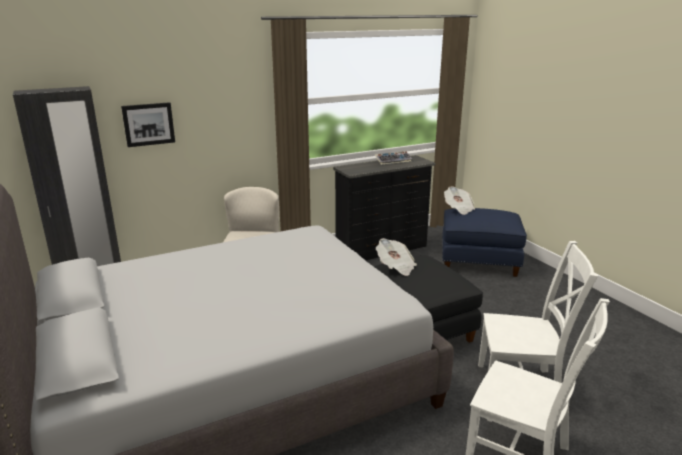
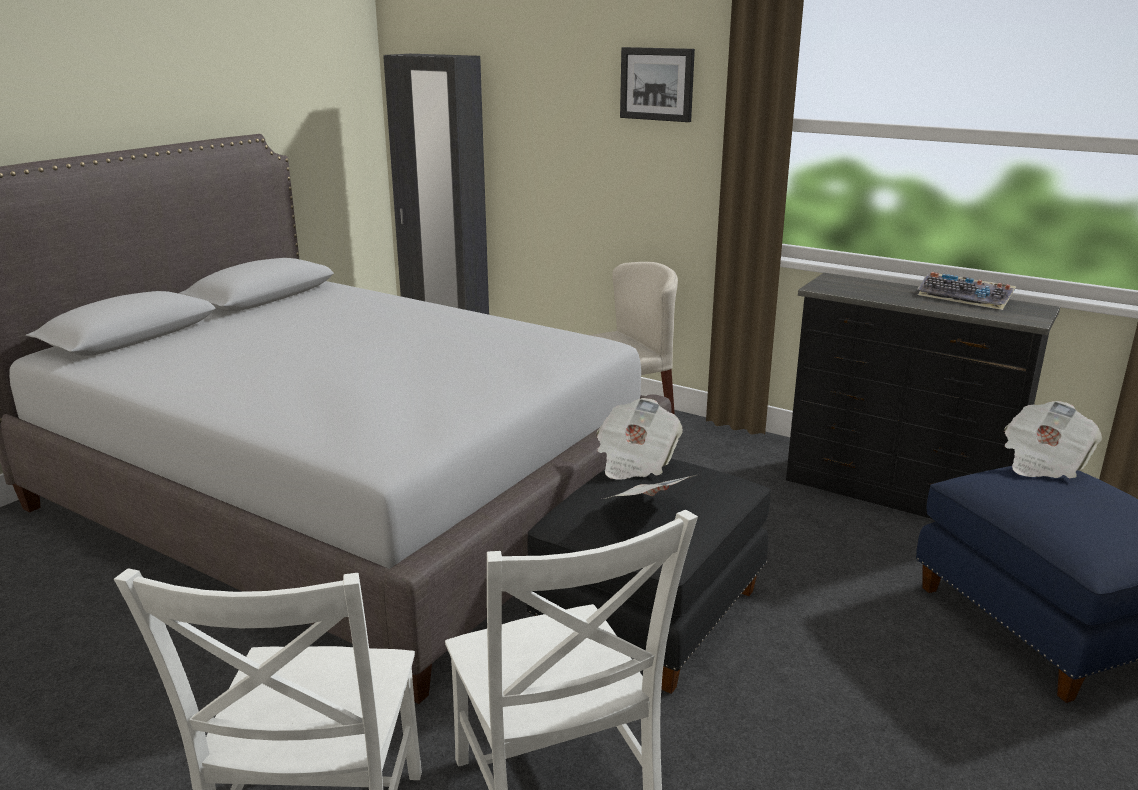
camera: 60 degrees right, 0 degrees up
picture [121,102,175,147] -> picture moved to [620,47,695,122]
none -> newspaper [603,475,696,499]

